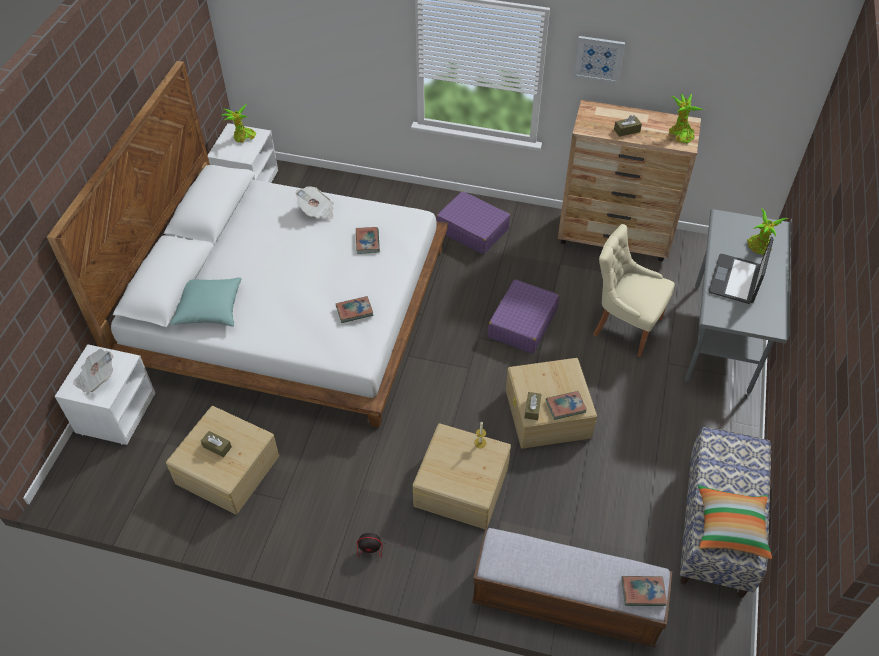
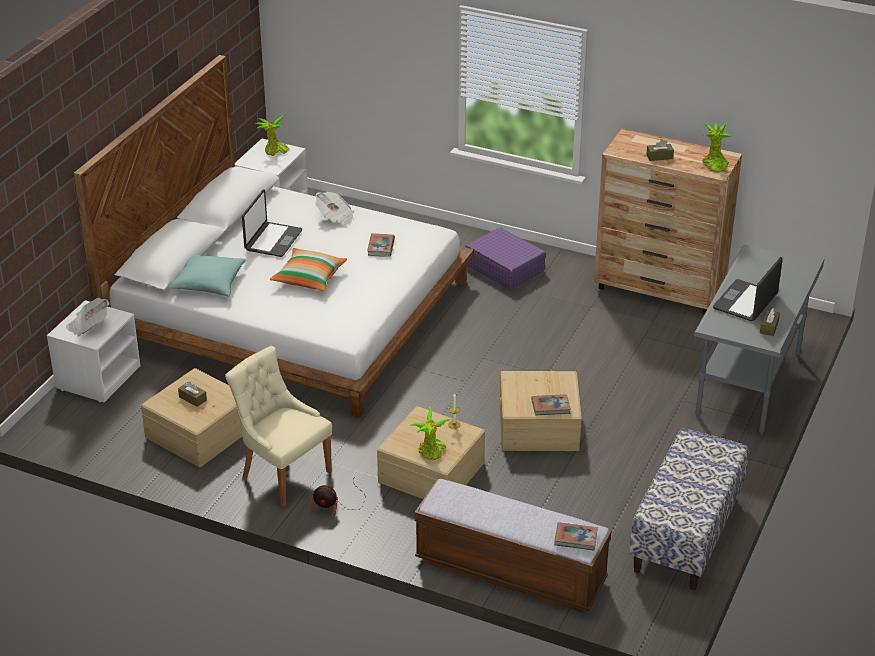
camera: 10 degrees right, 15 degrees down
book [336,296,374,323] -> none
purple suitcase [488,279,559,354] -> none
brown tissue box [525,392,542,420] -> brown tissue box moved to [760,308,780,336]
picture [573,36,625,83] -> none
beige chair [593,224,675,357] -> beige chair moved to [225,346,332,507]
pillow [698,485,772,559] -> pillow moved to [269,248,347,291]
potted plant [747,208,788,255] -> potted plant moved to [410,407,451,460]
none -> laptop [242,189,302,257]

